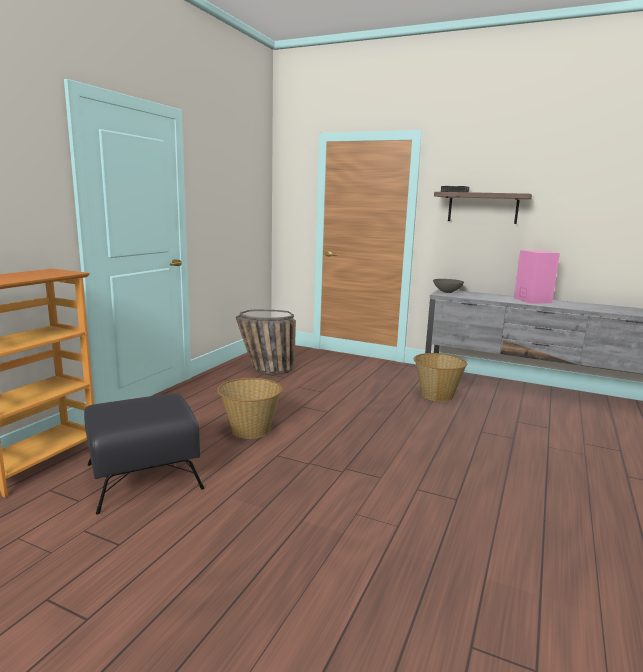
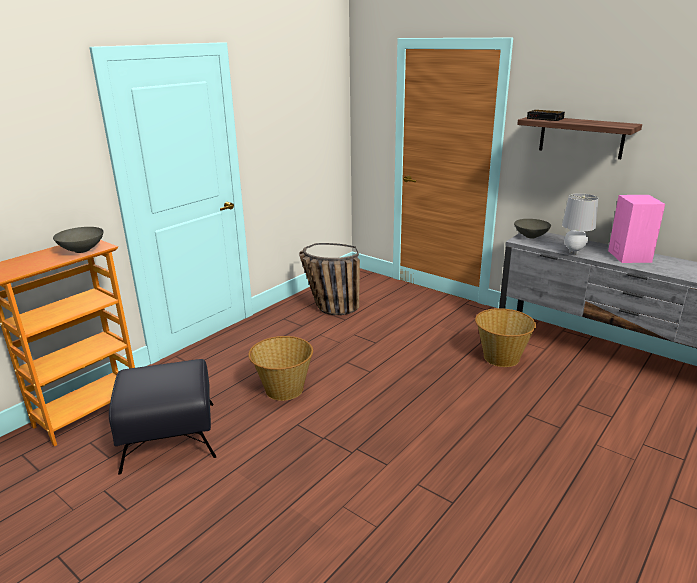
camera: 15 degrees right, 10 degrees up
none -> grey bowl [53,227,103,253]
none -> grey table lamp [562,193,599,255]

